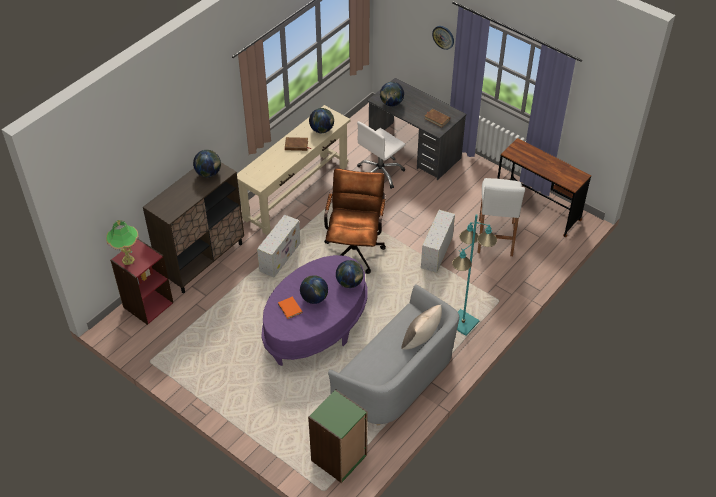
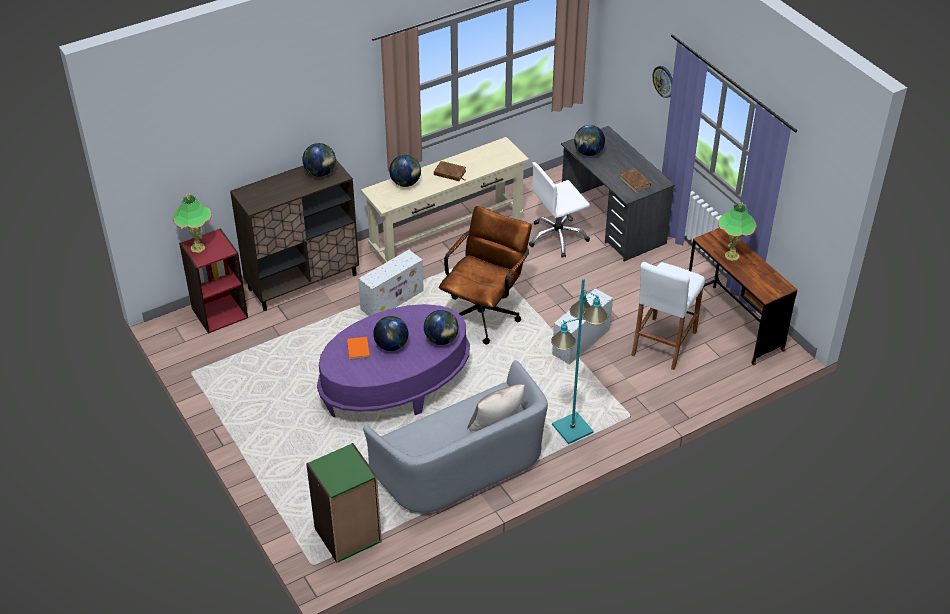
camera: 20 degrees right, 5 degrees down
globe [309,108,334,133] -> globe moved to [389,155,421,187]
none -> table lamp [718,202,757,261]

